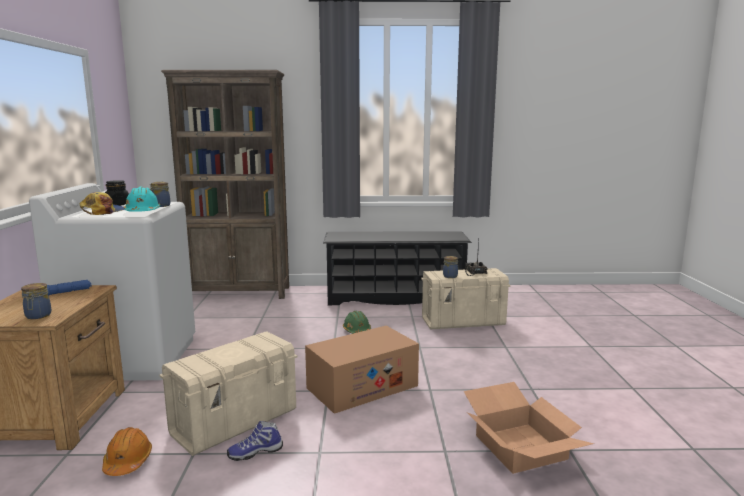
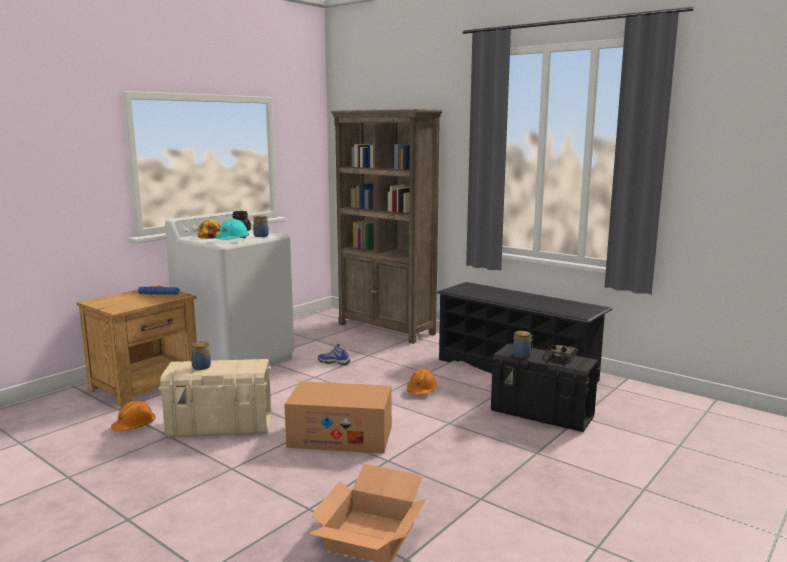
camera: 40 degrees right, 0 degrees up
jar [21,283,52,319] -> jar moved to [191,341,211,370]
shoe [227,421,283,461] -> shoe moved to [318,344,350,365]
green hard hat [343,311,371,334] -> orange hard hat [407,369,437,395]
beige storage box [421,268,511,329] -> black storage box [490,344,600,432]

